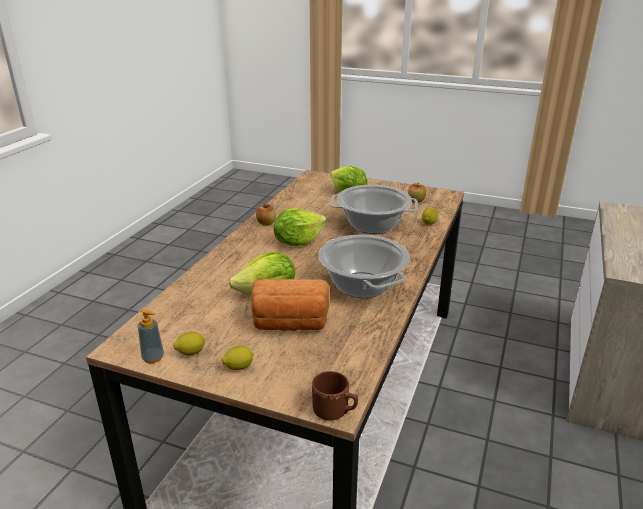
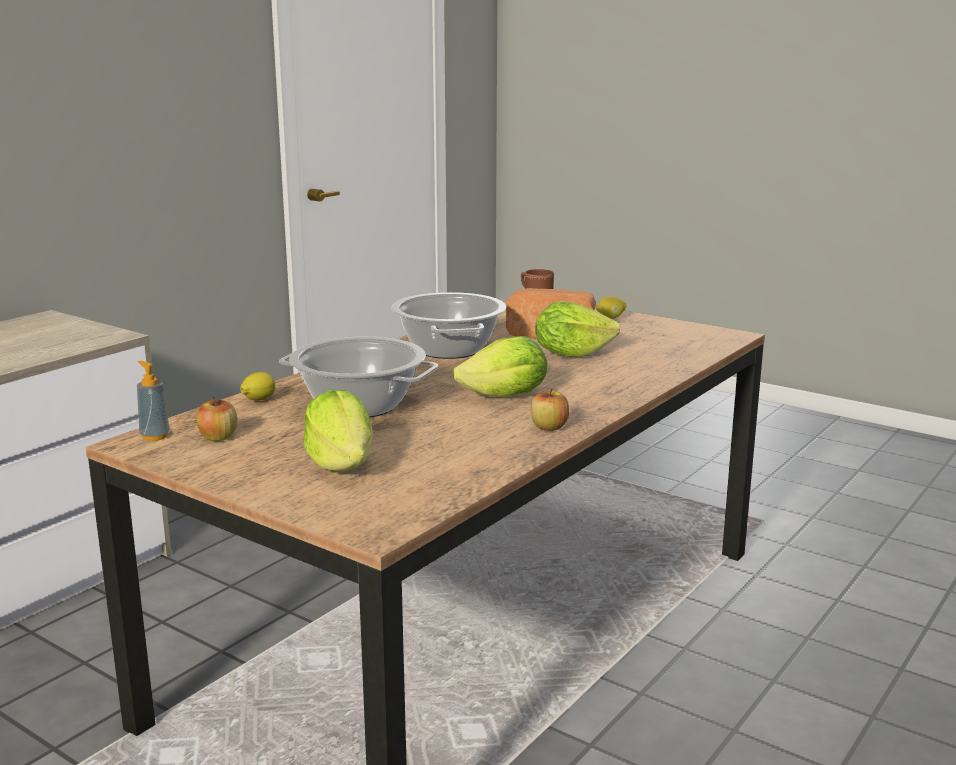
camera: 165 degrees left, 10 degrees down
soap dispenser [138,309,164,364] -> soap dispenser moved to [137,361,170,441]
lemon [173,332,206,355] -> none

